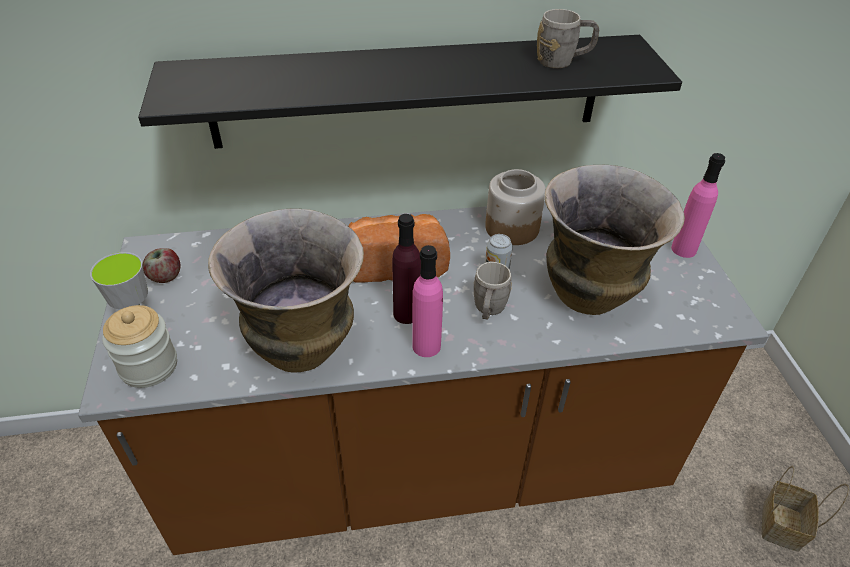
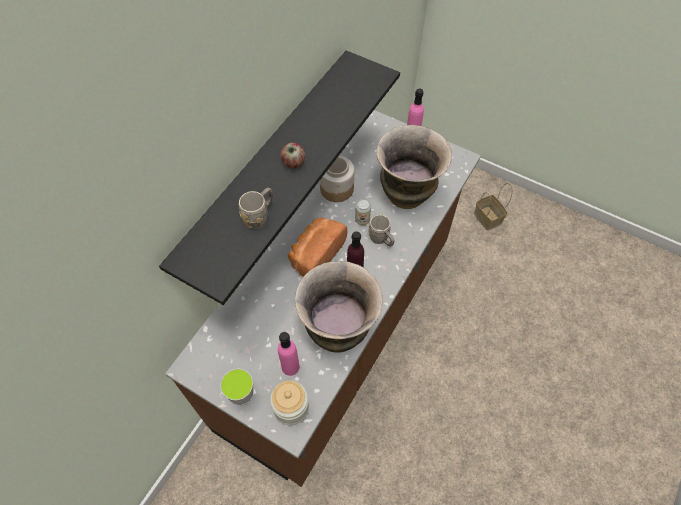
camera: 50 degrees left, 15 degrees up
apple [143,248,180,283] -> apple moved to [280,142,305,169]
pink bottle [412,245,443,357] -> pink bottle moved to [278,332,299,376]
grey mug [537,9,599,69] -> grey mug moved to [239,188,273,229]

